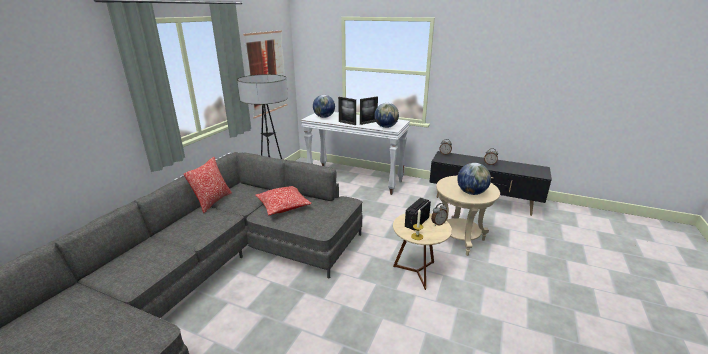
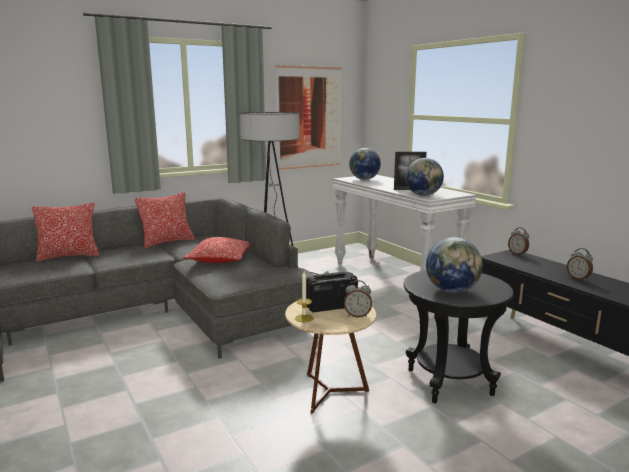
camera: 35 degrees right, 10 degrees down
picture frame [338,97,356,125] -> none
beige side table [436,176,500,256] -> black side table [404,270,513,403]
none -> pillow [32,202,99,262]

